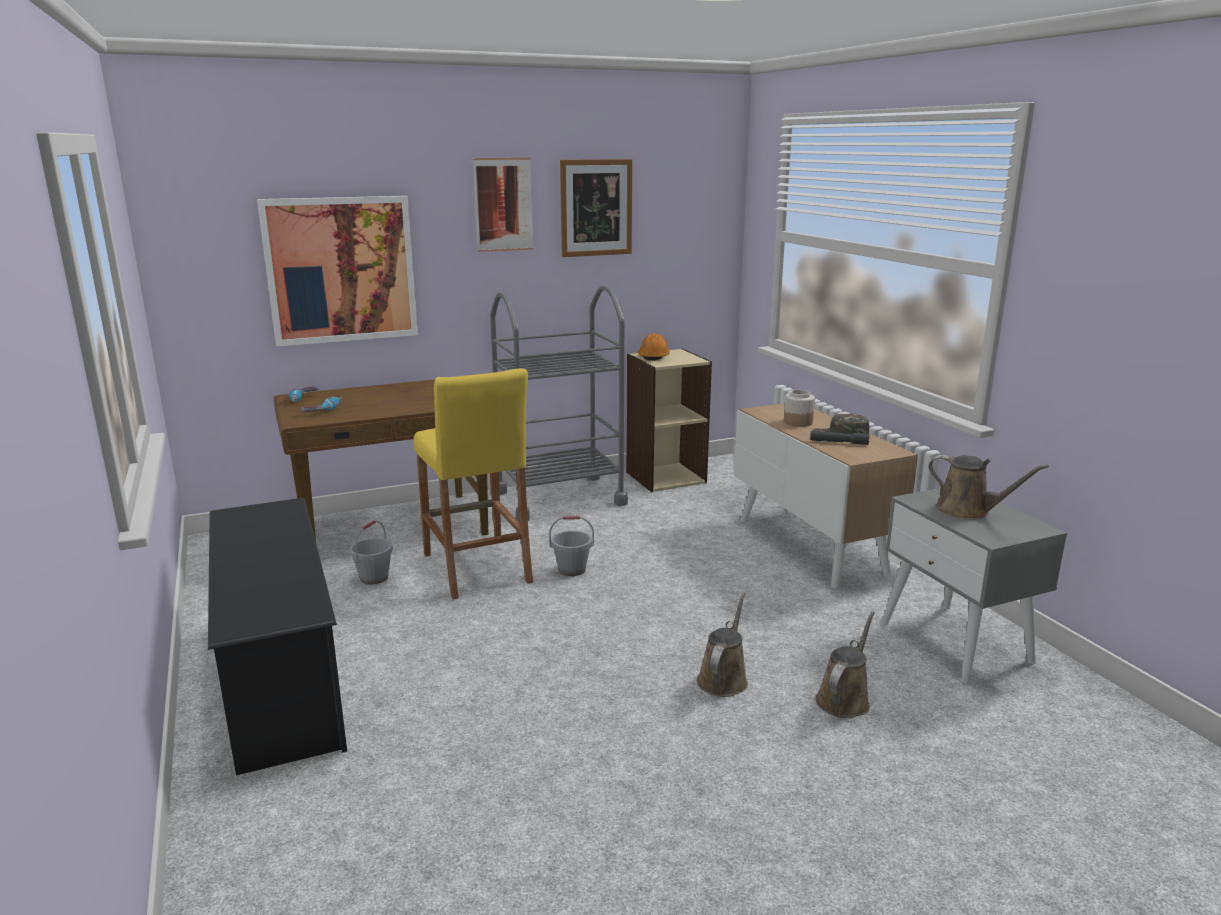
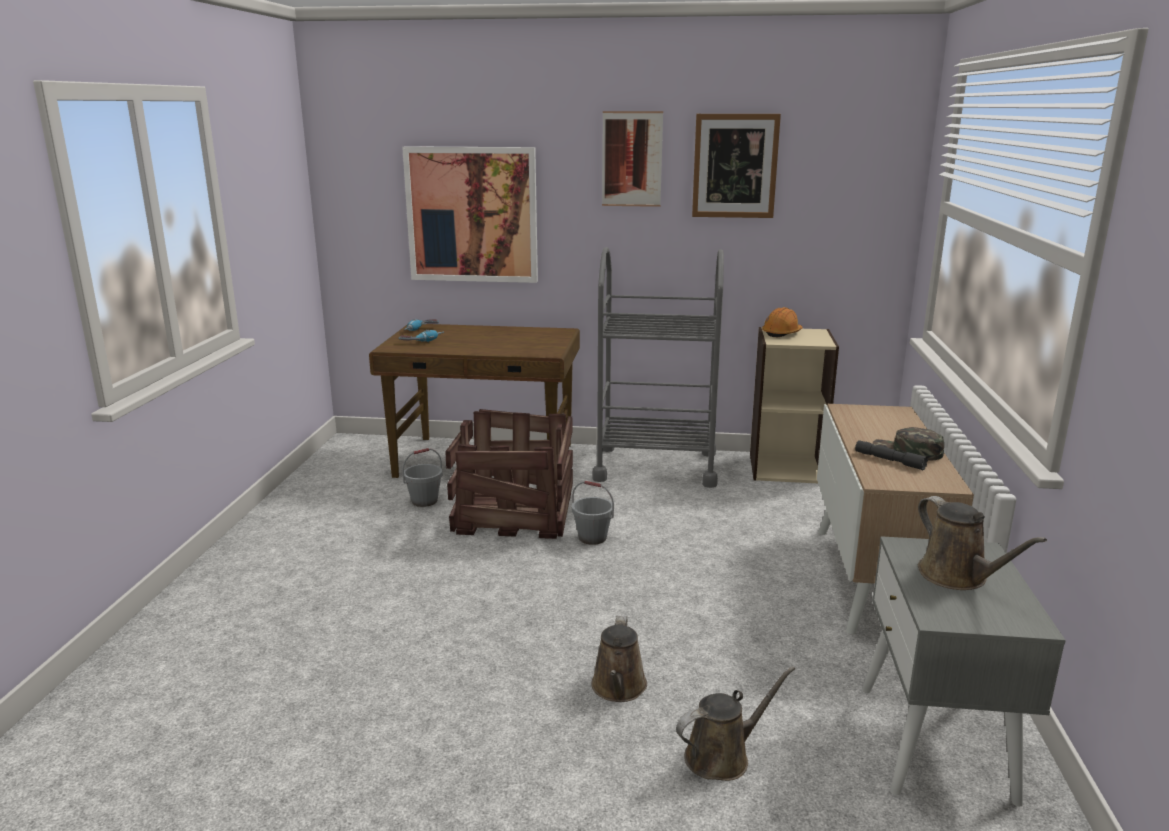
camera: 30 degrees right, 0 degrees up
black shoe rack [208,498,347,775] -> none
yellow stool [413,368,533,600] -> crate [445,409,573,539]
brown watering can [697,592,748,697] -> brown watering can turned 135 degrees clockwise [591,616,647,702]
jar [784,390,815,427] -> none

